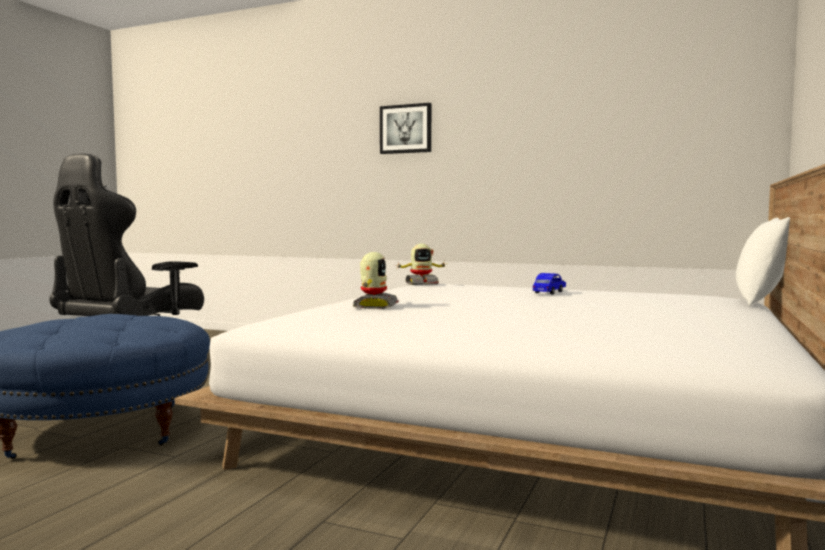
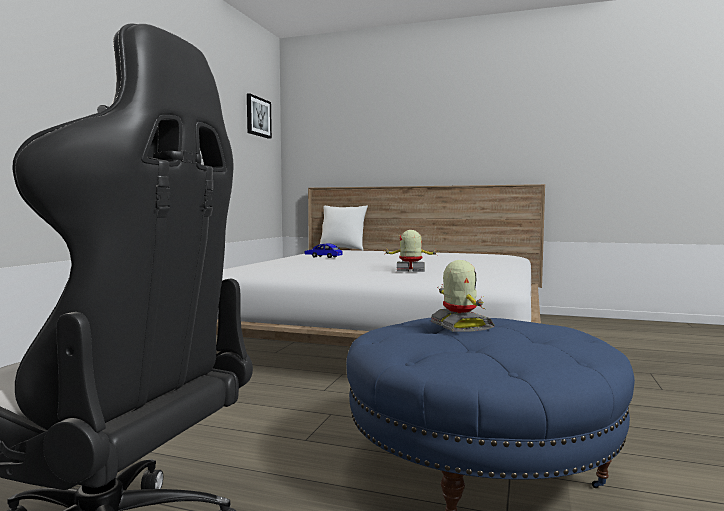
camera: 95 degrees left, 0 degrees up
picture [380,103,431,154] -> picture moved to [247,93,272,139]
toy robot [396,244,447,285] -> toy robot moved to [431,260,495,332]

